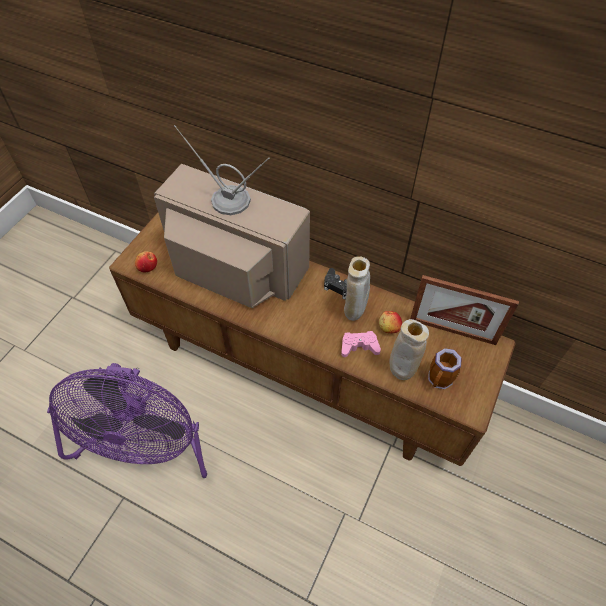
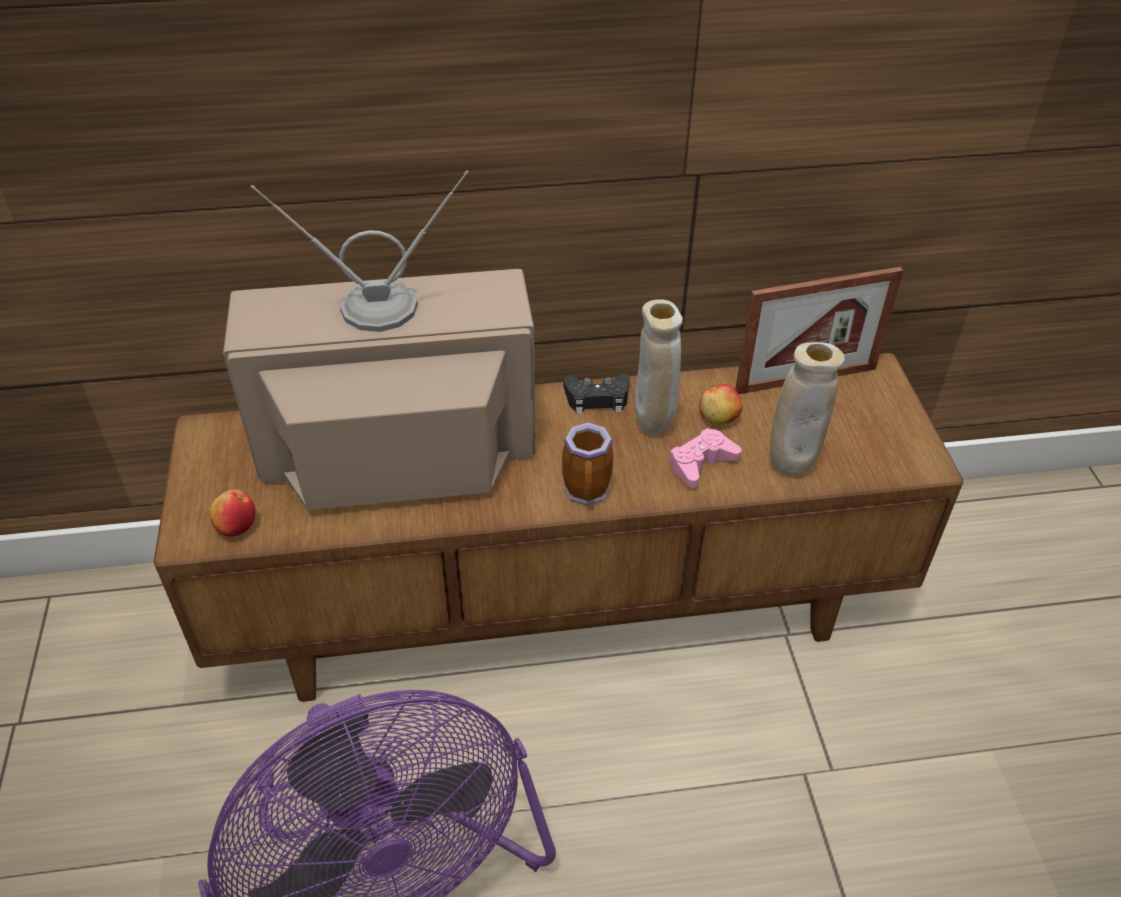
camera: 35 degrees left, 10 degrees down
mug [428,348,462,389] -> mug moved to [562,423,613,505]

